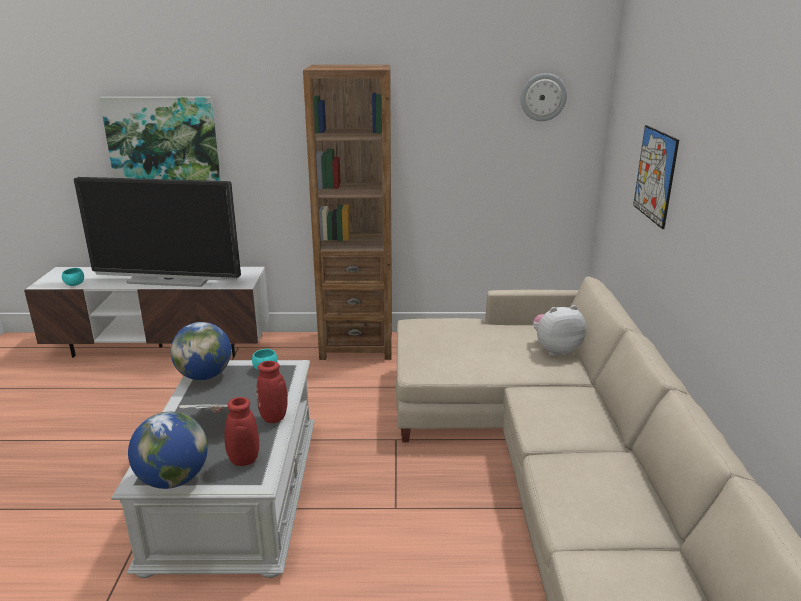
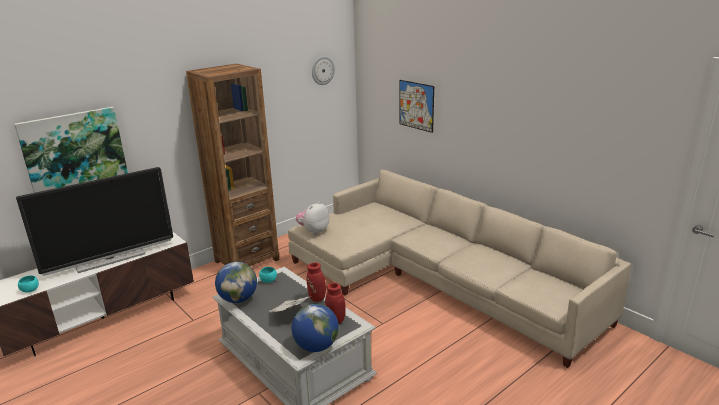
camera: 40 degrees left, 0 degrees up
plush toy [533,305,586,356] -> plush toy moved to [296,201,329,235]

